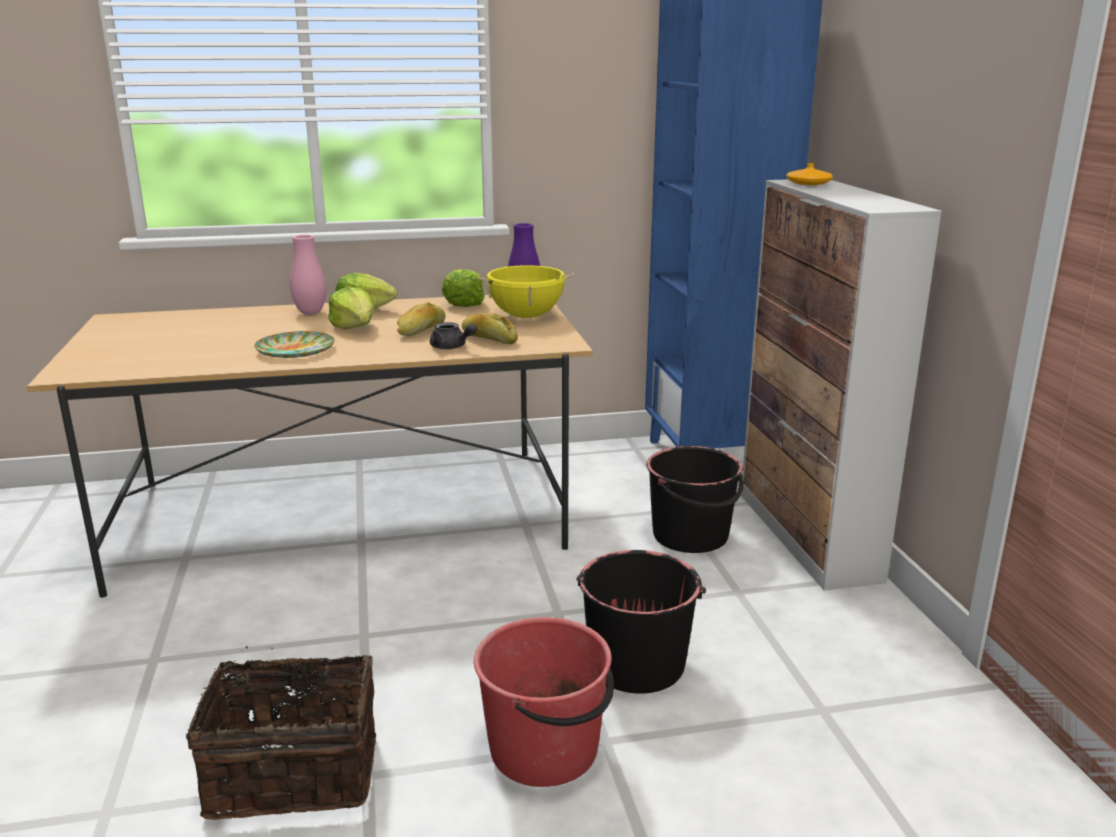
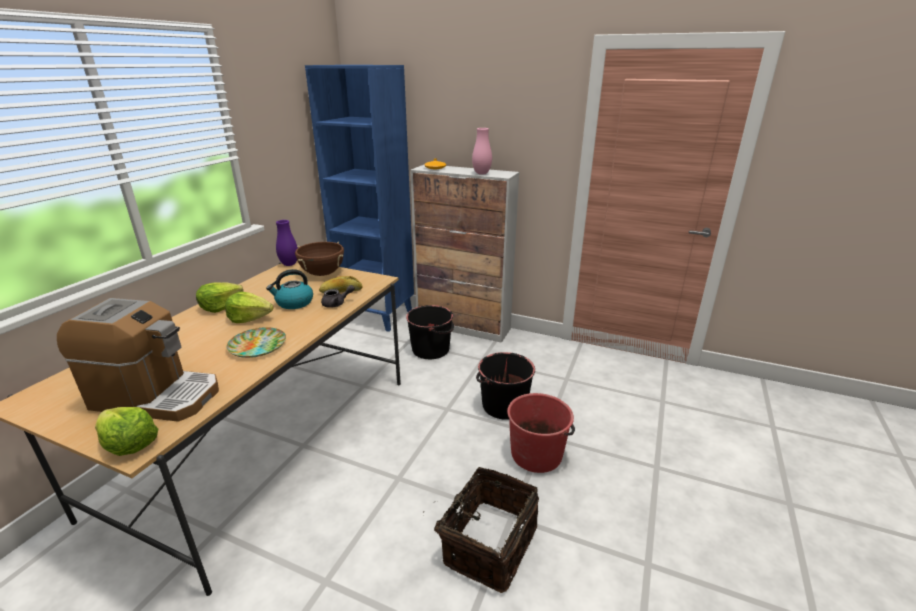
camera: 55 degrees left, 5 degrees up
pink vase [290,235,326,314] -> pink vase moved to [472,128,492,175]
bread [397,302,445,336] -> kettle [266,269,313,309]
lettuce [442,269,485,307] -> lettuce moved to [95,407,159,456]
yellow cooking pot [477,265,574,318] -> brown cooking pot [295,242,344,276]
none -> coffee machine [57,298,219,422]

